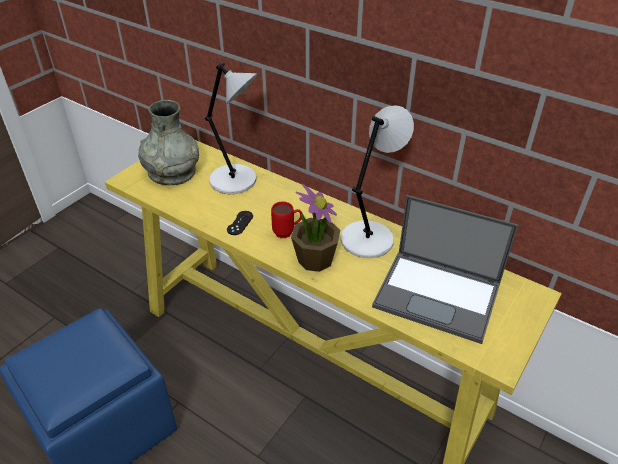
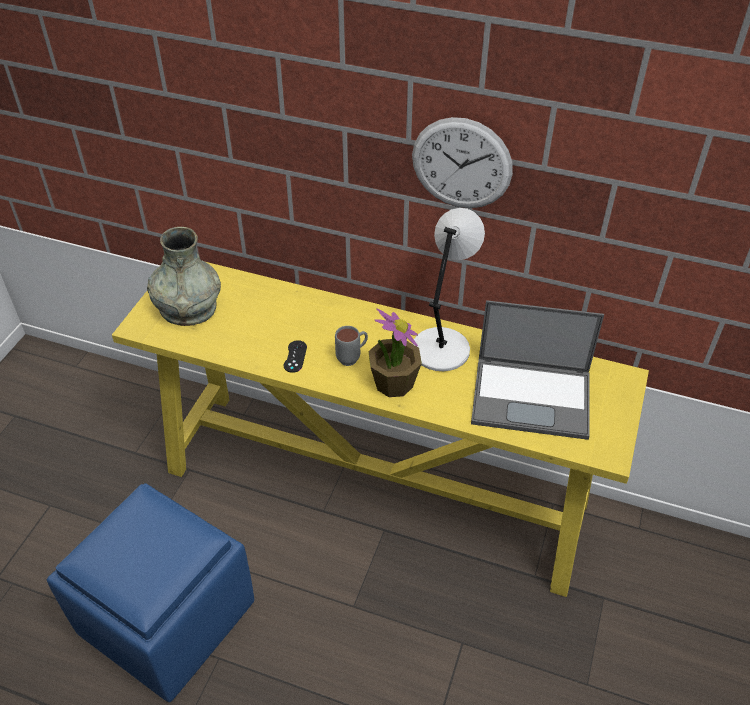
camera: 15 degrees left, 5 degrees up
grey table lamp [205,62,257,194] -> none
red mug [271,202,302,238] -> grey mug [335,326,368,366]
none -> wall clock [412,117,513,208]

